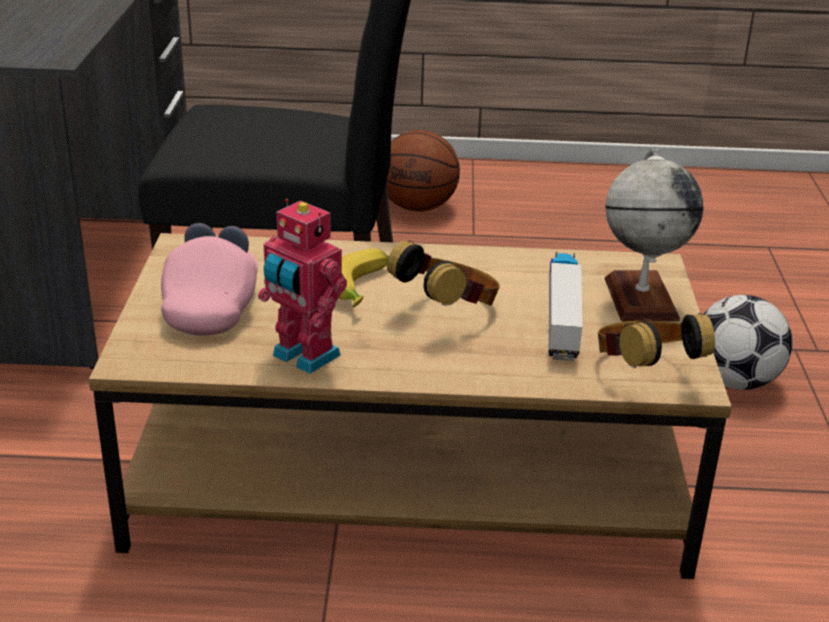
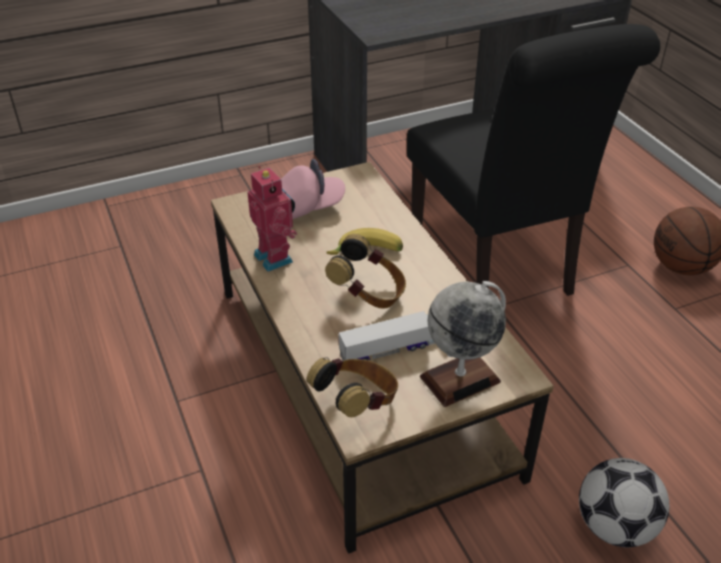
camera: 65 degrees right, 10 degrees up
toy robot [258,199,347,374] -> toy robot turned 135 degrees clockwise [247,166,297,272]

